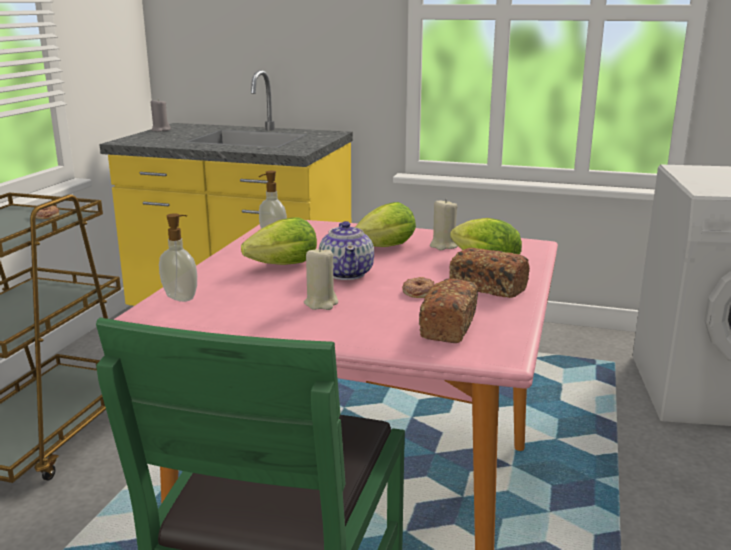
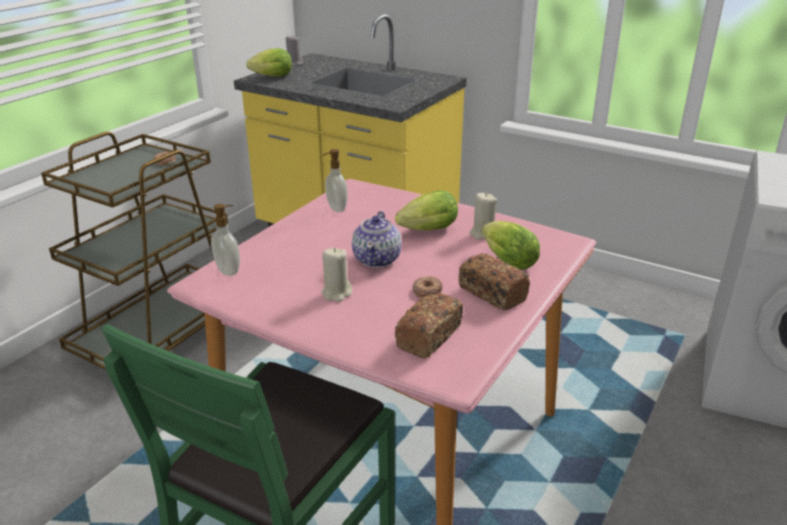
camera: 15 degrees right, 10 degrees up
lettuce [241,218,317,265] -> lettuce moved to [246,48,292,76]

